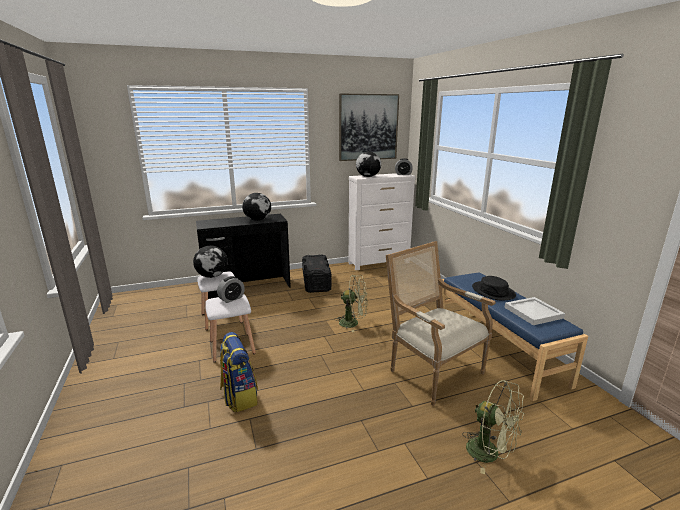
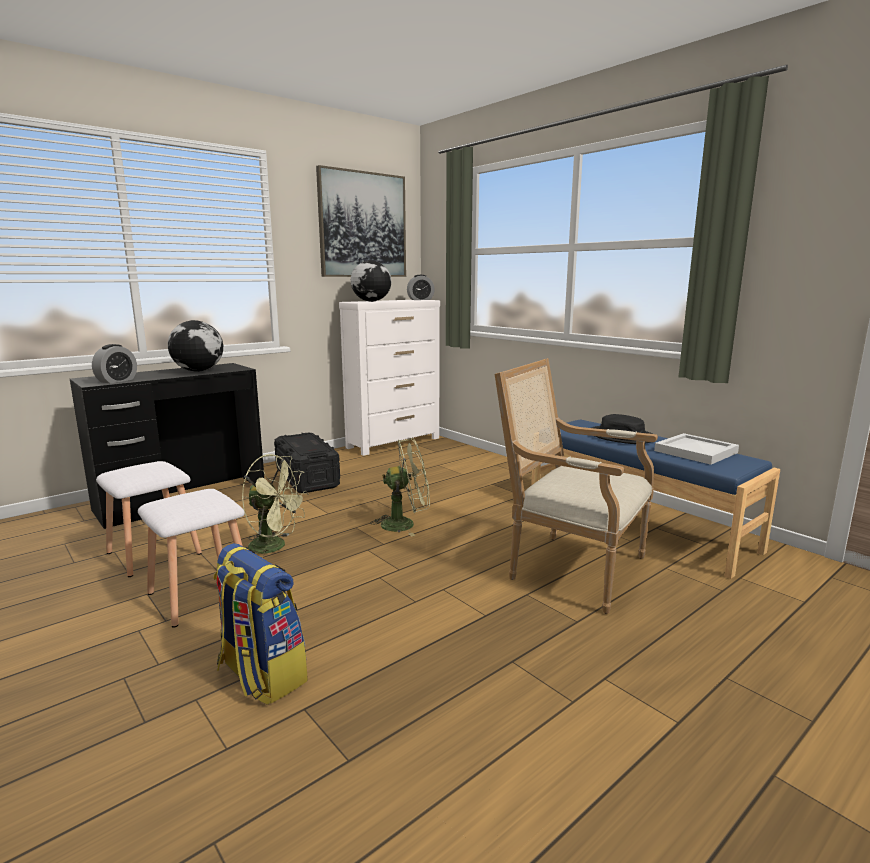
camera: 20 degrees left, 5 degrees down
globe [193,246,228,278] -> none
alarm clock [217,276,245,303] -> alarm clock moved to [92,344,137,384]
green fan [462,380,524,474] -> green fan moved to [242,454,308,558]

